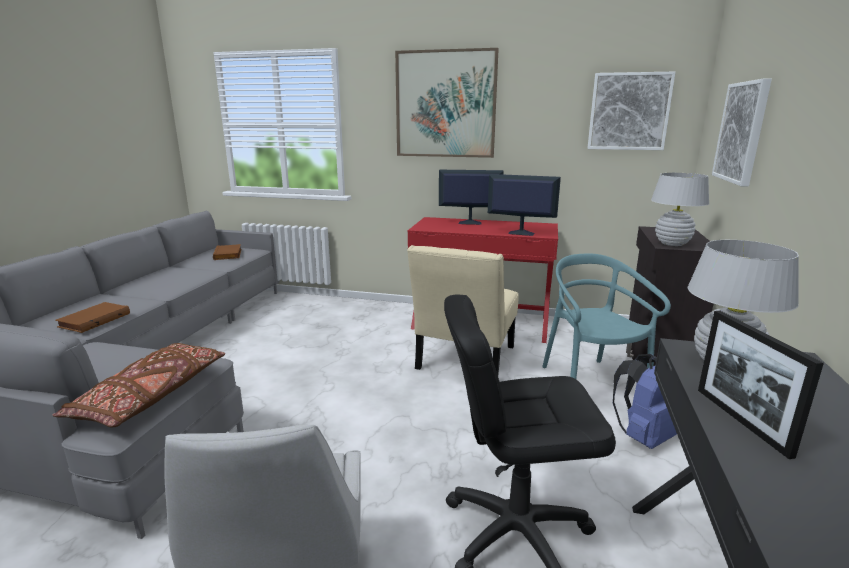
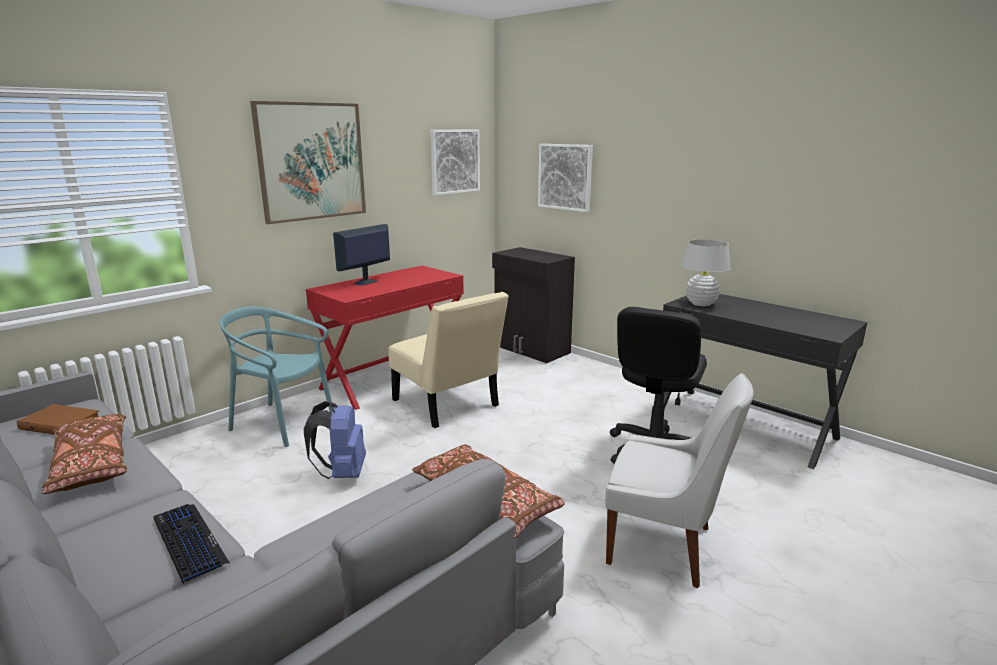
camera: 60 degrees left, 0 degrees up
brown book [55,302,130,333] -> keyboard [153,504,230,583]
monitor [488,174,561,236] -> none
turquoise chair [542,253,671,379] -> turquoise chair moved to [220,307,334,447]
blue backpack [613,354,677,449] -> blue backpack moved to [304,401,366,479]
white table lamp [651,173,709,246] -> none
picture frame [698,311,824,459] -> none
none -> brown pillow [42,414,127,494]

